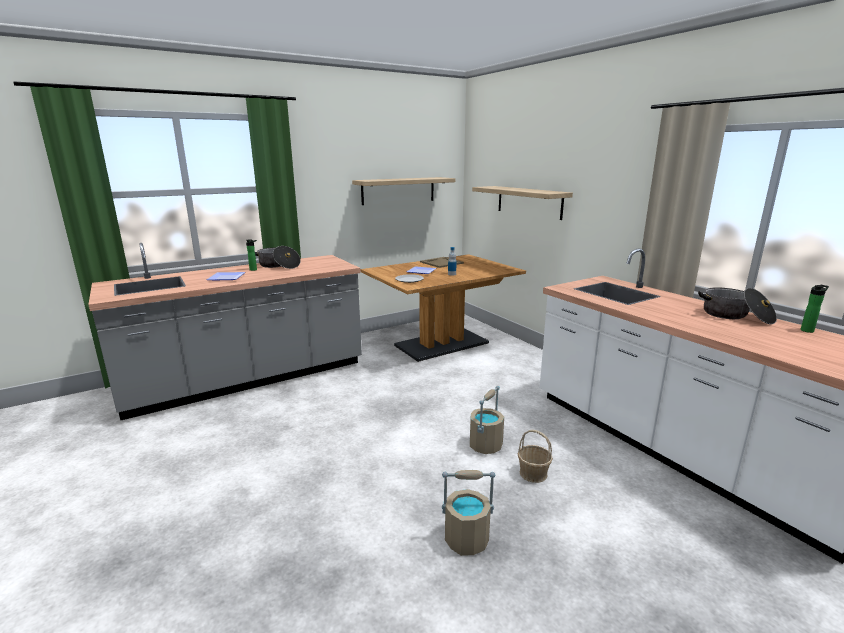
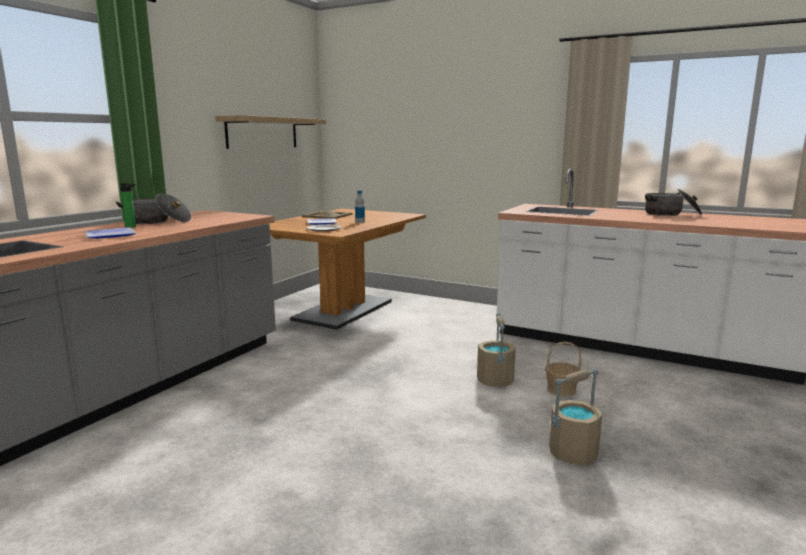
camera: 30 degrees left, 5 degrees down
shelf [472,186,573,220] -> none
bottle [801,285,829,333] -> none

